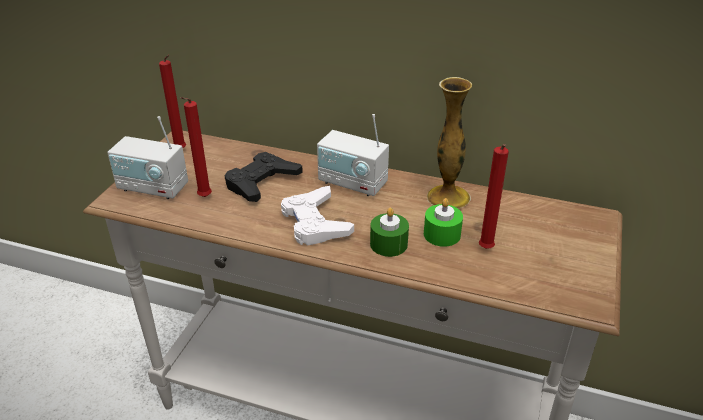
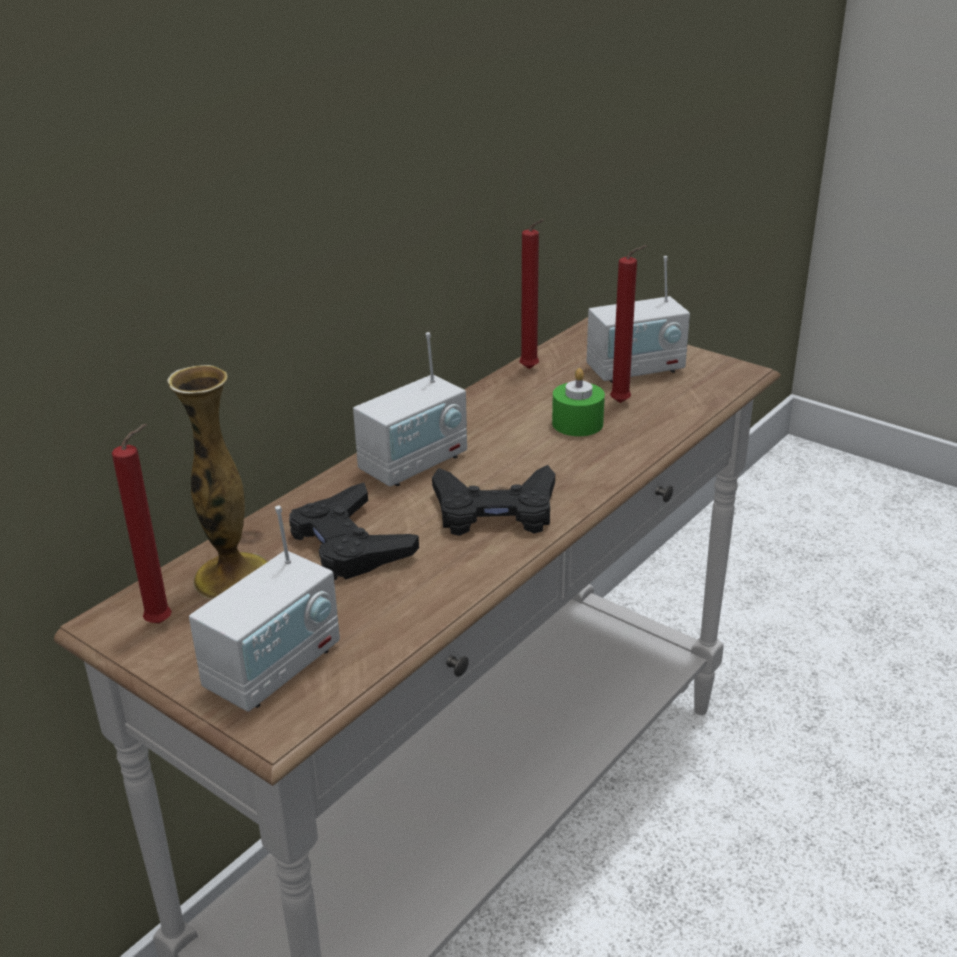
camera: 70 degrees left, 5 degrees down
red candle [180,97,212,197] -> red candle moved to [520,219,544,369]
white game controller [281,186,354,246] -> black game controller [432,465,555,536]
green candle [370,208,409,257] -> none
vase [427,77,472,208] -> vase moved to [167,365,268,599]
none -> radio [587,256,690,383]

